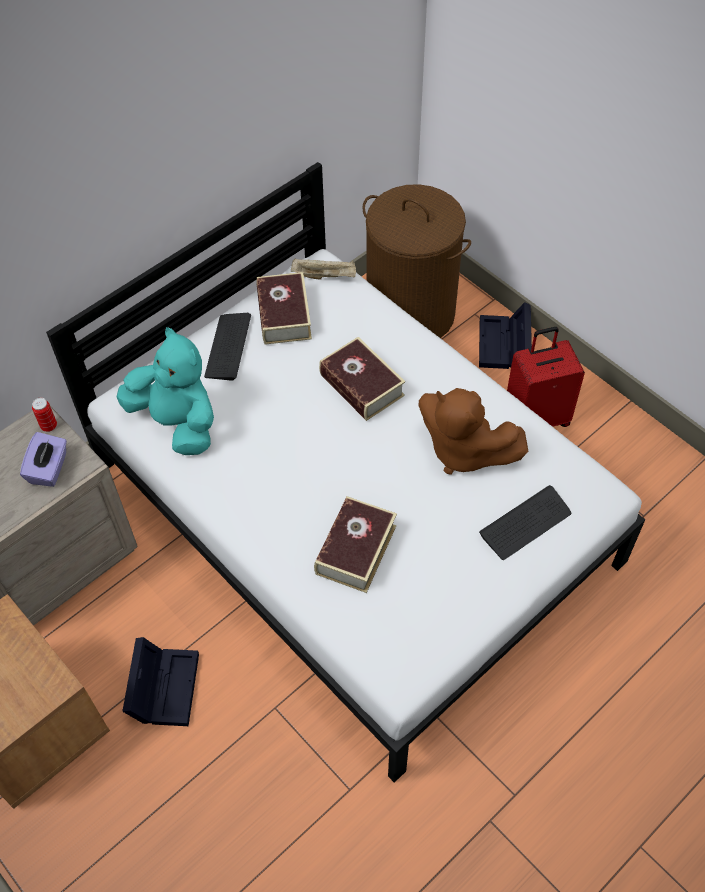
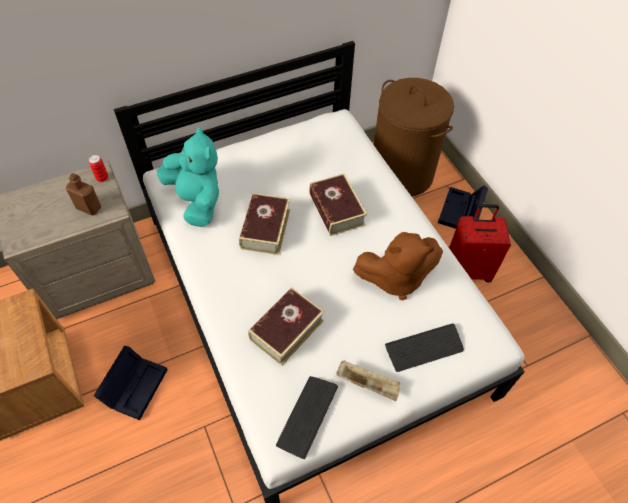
camera: 15 degrees right, 0 degrees up
purple tissue box [20,432,67,487] -> brown bottle [66,173,101,216]
keyboard [204,313,251,381] -> keyboard moved to [276,376,338,459]
book [256,272,312,345] -> book moved to [239,193,290,255]
beige tray [291,258,356,280] -> beige tray moved to [336,360,400,401]
brown plush toy [419,388,529,475] -> brown plush toy turned 60 degrees counterclockwise [353,232,443,300]

